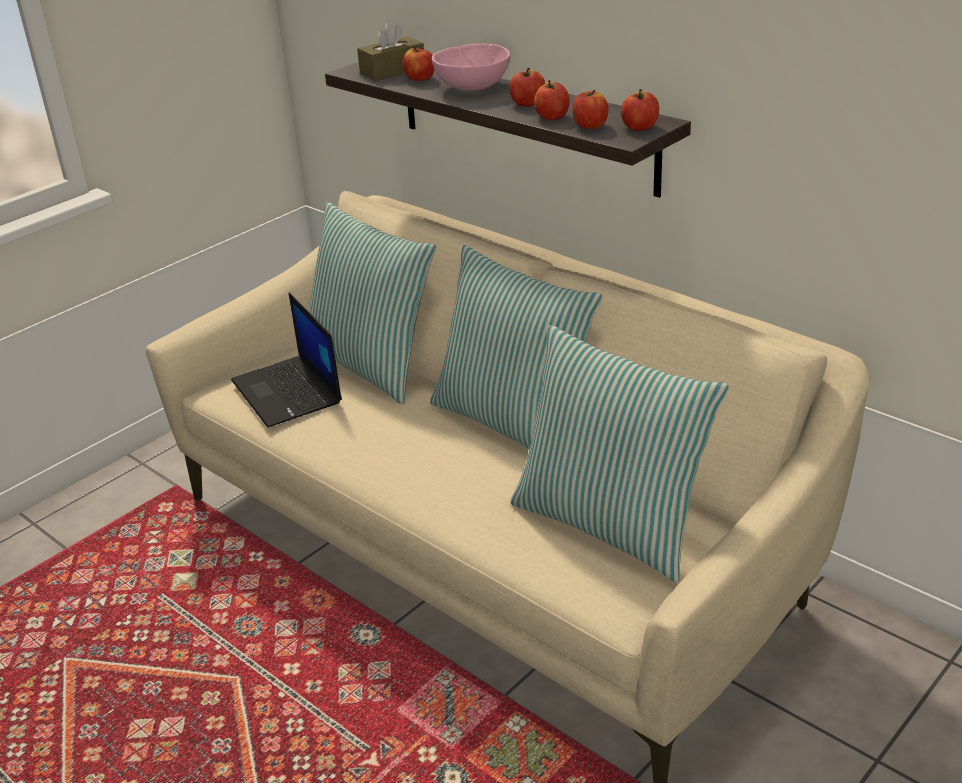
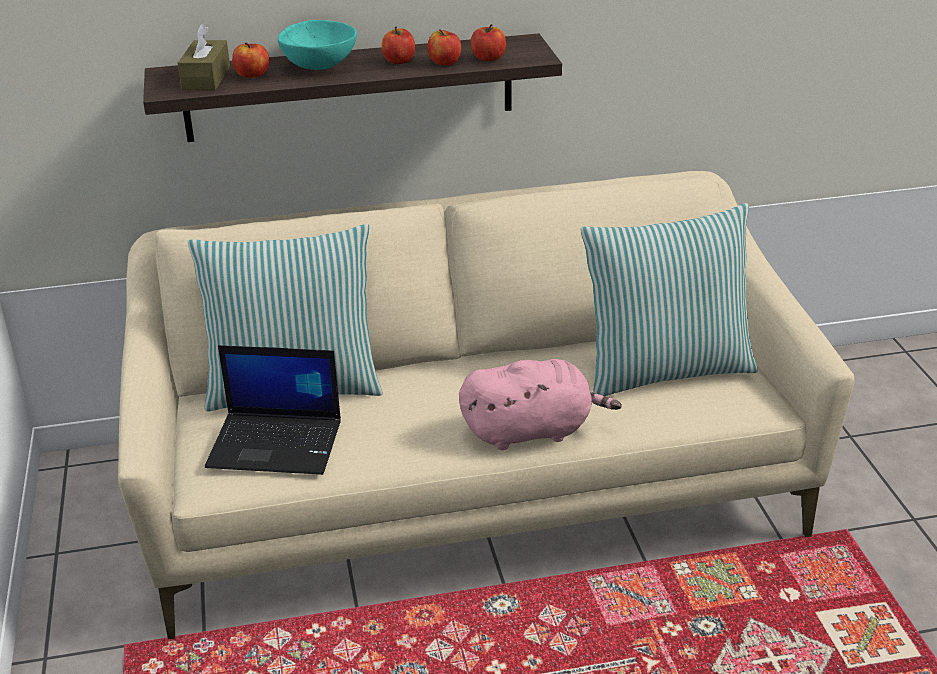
camera: 55 degrees left, 0 degrees up
pillow [430,245,602,449] -> none
pink bowl [432,44,511,91] -> turquoise bowl [278,20,357,70]
apple [621,89,659,131] -> none
none -> pink plush toy [459,359,622,450]

